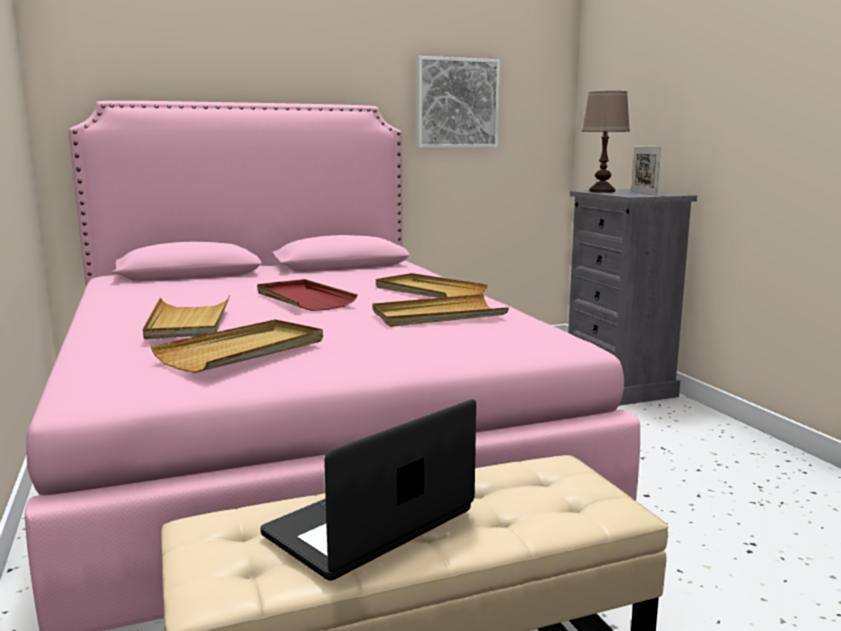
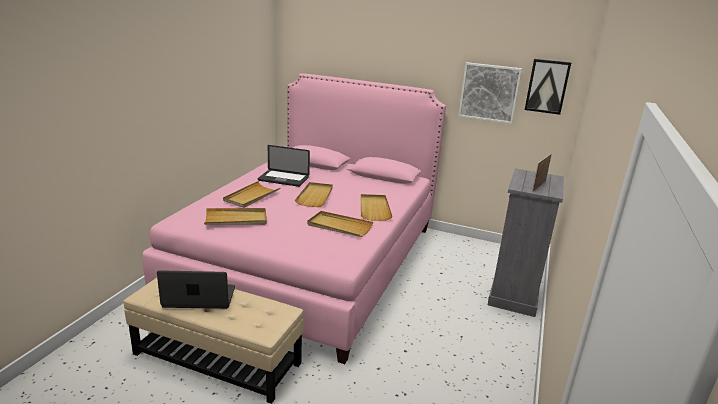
camera: 40 degrees right, 10 degrees up
red tray [257,279,358,311] -> beige tray [295,182,333,207]
brown table lamp [582,91,630,193] -> none
none -> laptop [258,145,310,187]
none -> picture [525,59,571,115]

